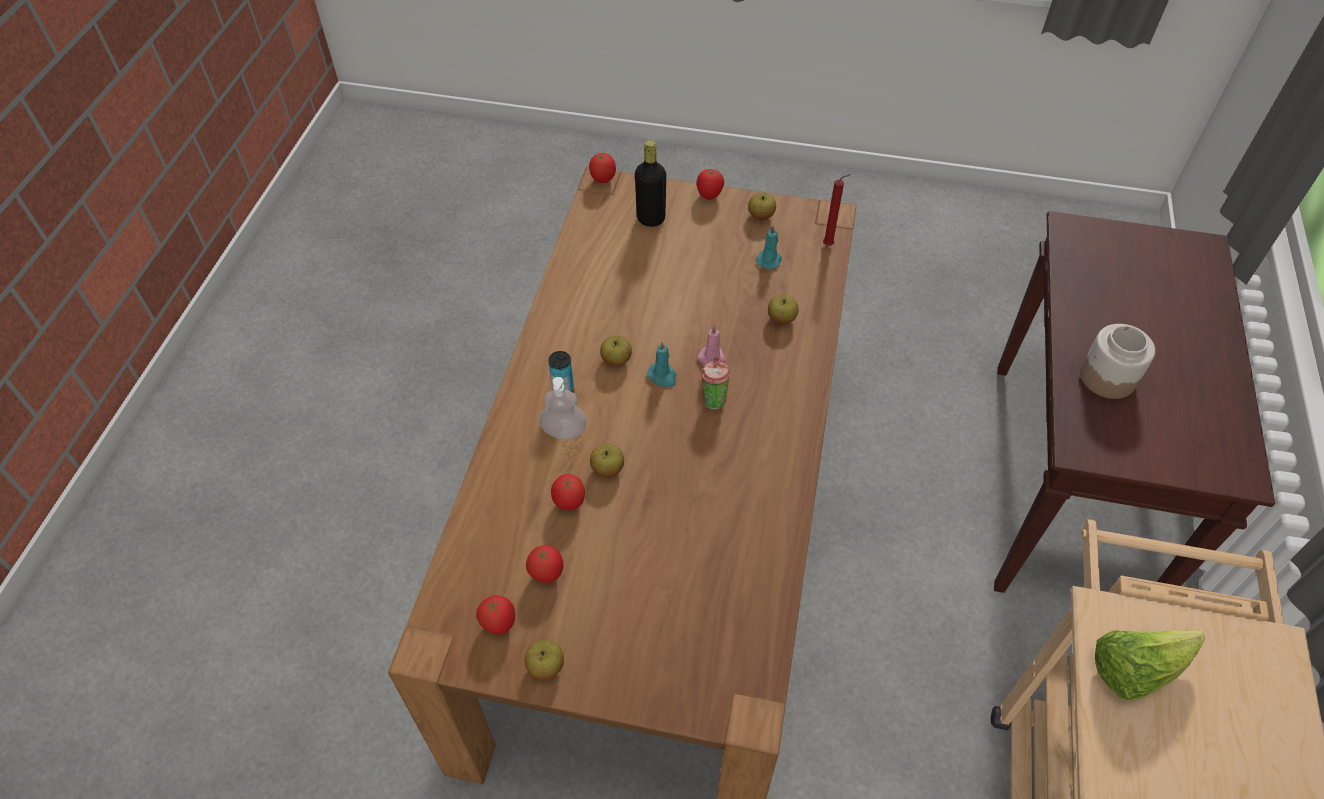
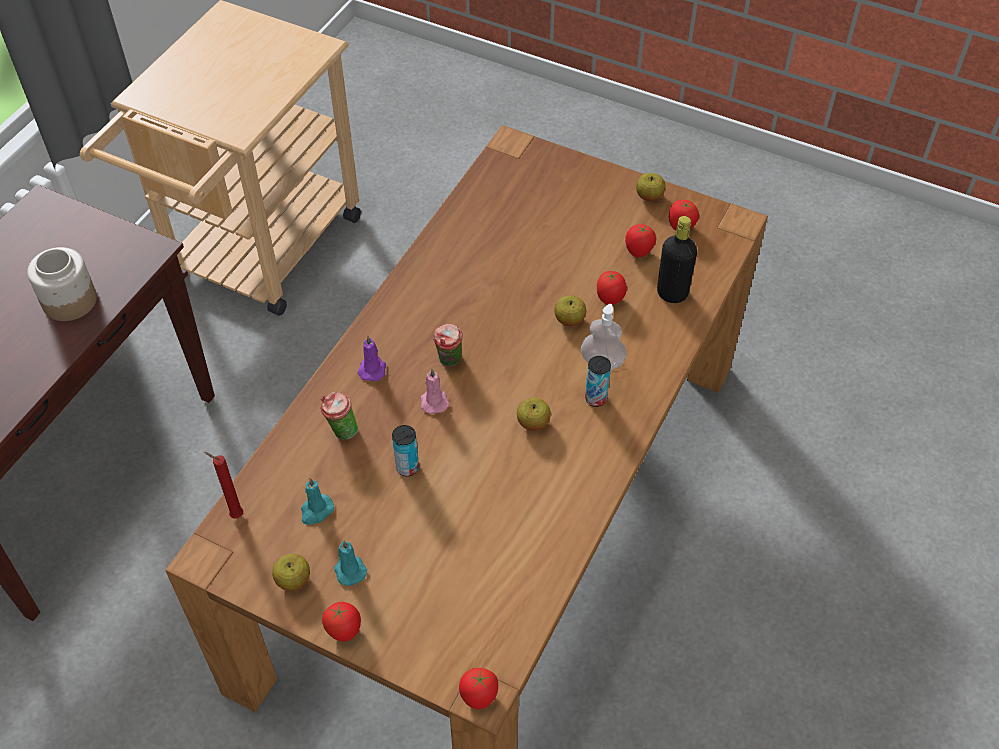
camera: 165 degrees left, 0 degrees up
black bottle [635,140,666,227] -> black bottle moved to [657,216,697,303]
turquoise candle [647,342,676,388] -> turquoise candle moved to [334,540,367,586]
apple [768,295,799,325] -> cup [321,392,358,440]
lettuce [1095,629,1205,700] -> none
none -> purple candle [358,336,386,381]
none -> can [392,425,419,476]

